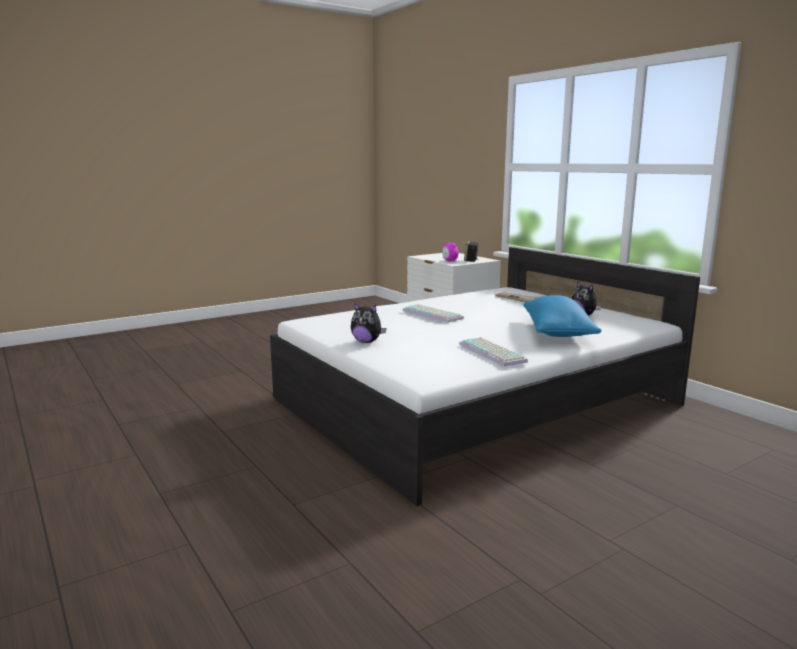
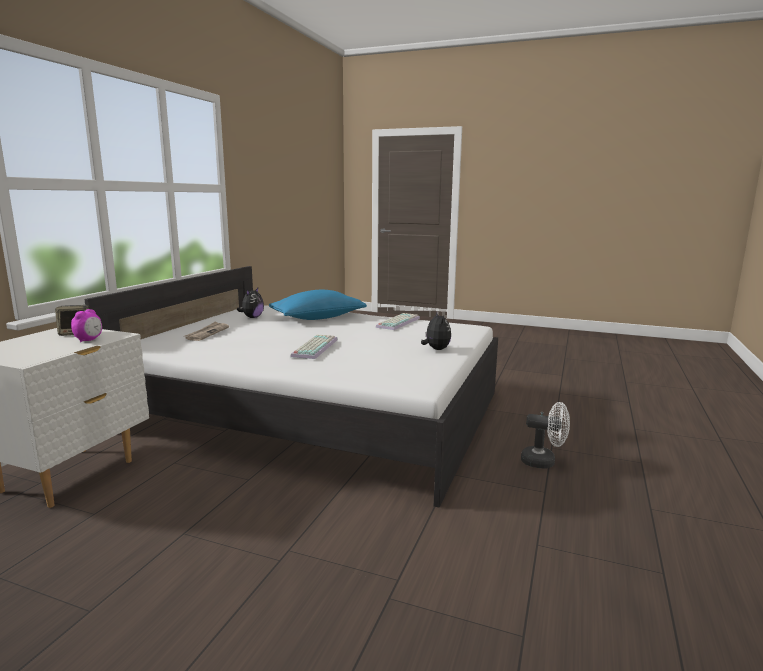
camera: 125 degrees left, 0 degrees up
none -> white fan [521,402,570,468]

